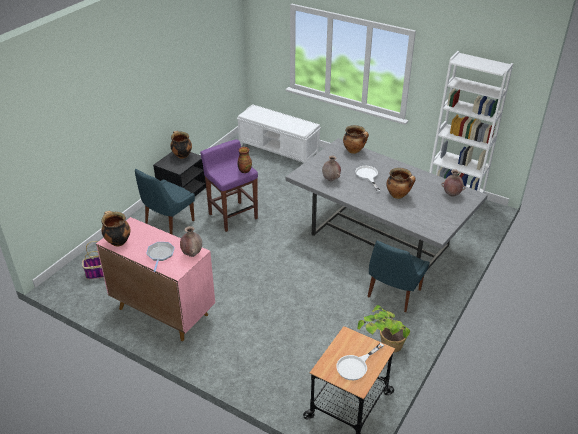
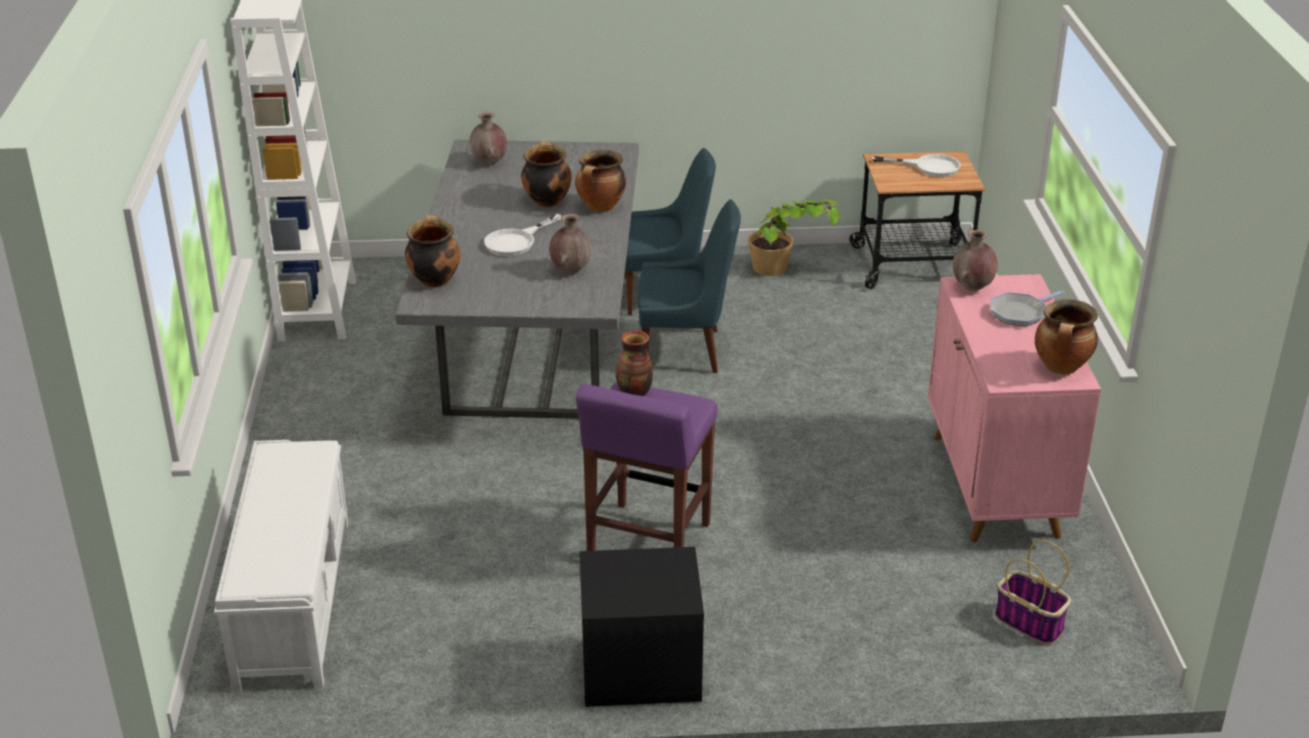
camera: 125 degrees left, 5 degrees down
blue chair [135,169,195,235] -> blue chair moved to [638,199,741,373]
cooking pot [170,131,192,159] -> cooking pot moved to [575,150,626,212]

